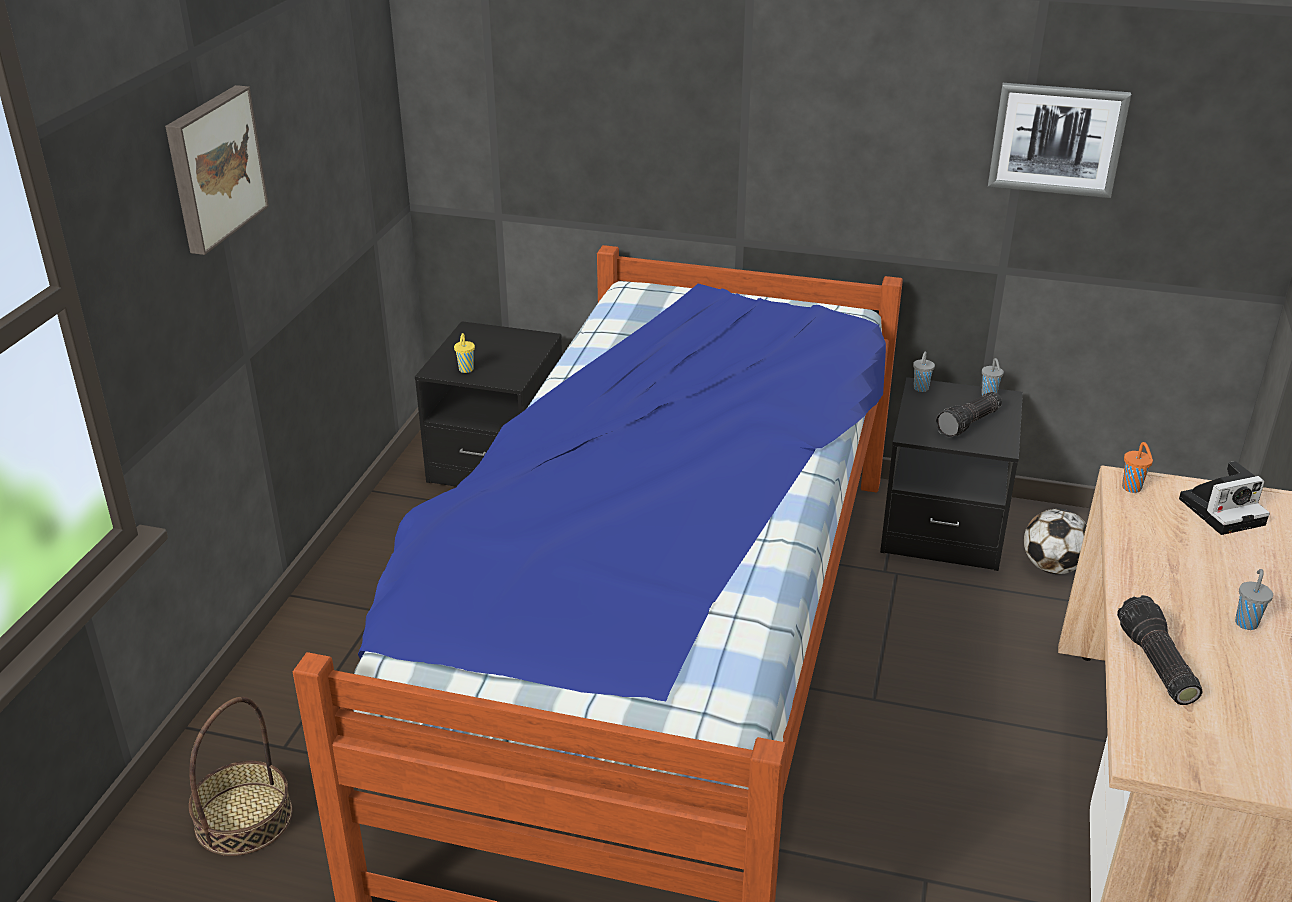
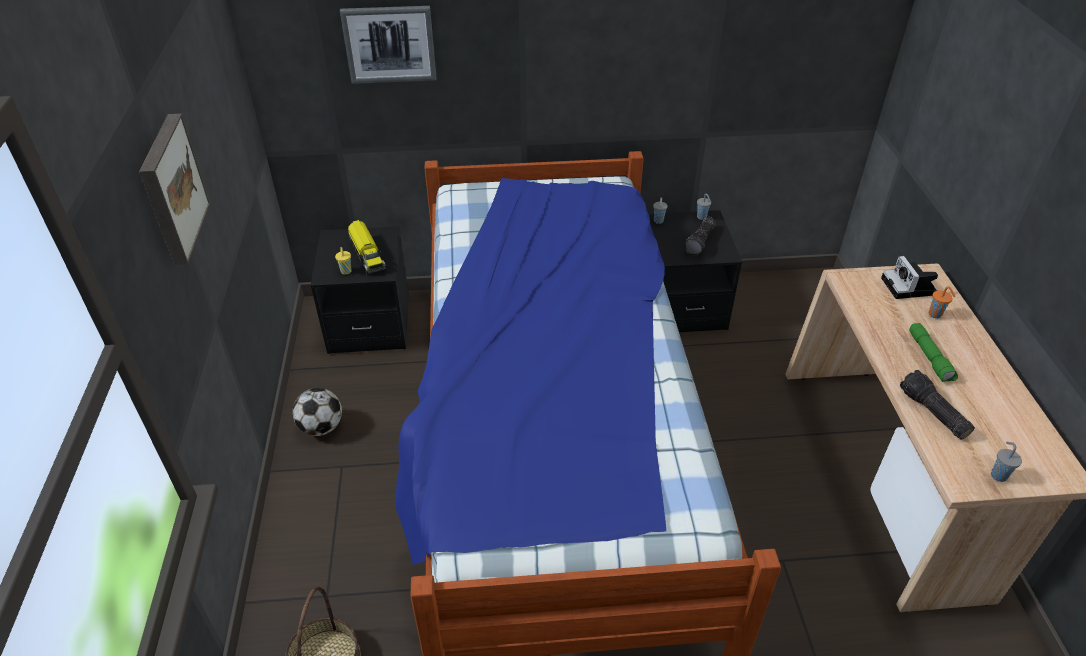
camera: 20 degrees left, 10 degrees up
picture [988,83,1131,198] -> picture moved to [340,6,436,84]
football [1024,509,1087,574] -> football moved to [293,388,342,436]
orange cup [1122,442,1153,493] -> orange cup moved to [929,286,956,319]
camera [1179,461,1270,535] -> camera turned 120 degrees clockwise [881,256,938,299]
grey cup [1235,569,1273,630] -> grey cup moved to [991,442,1022,482]
none -> toy truck [348,220,386,275]
none -> green flashlight [909,323,958,382]

